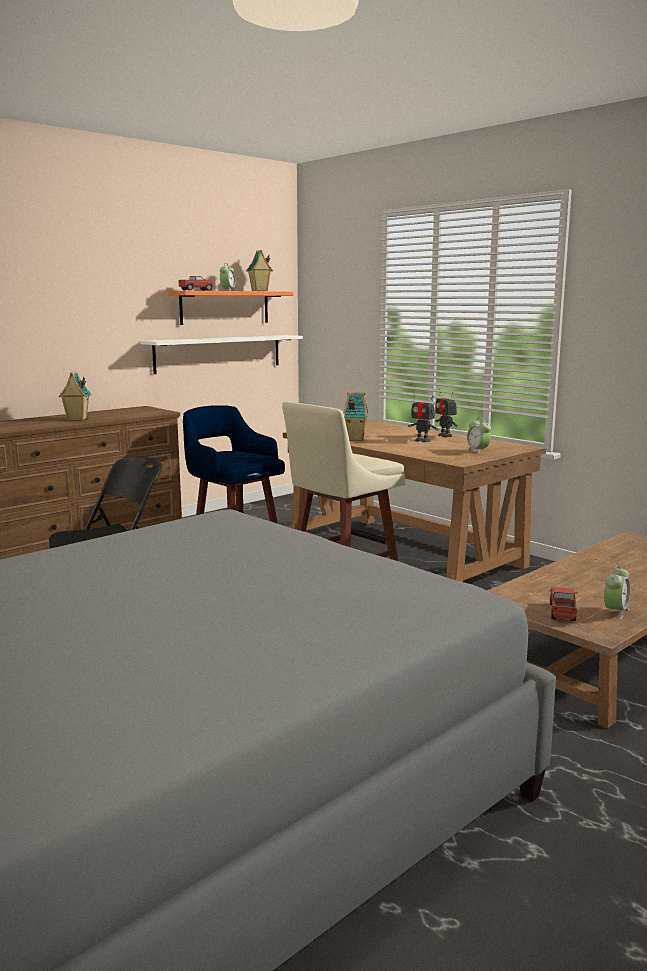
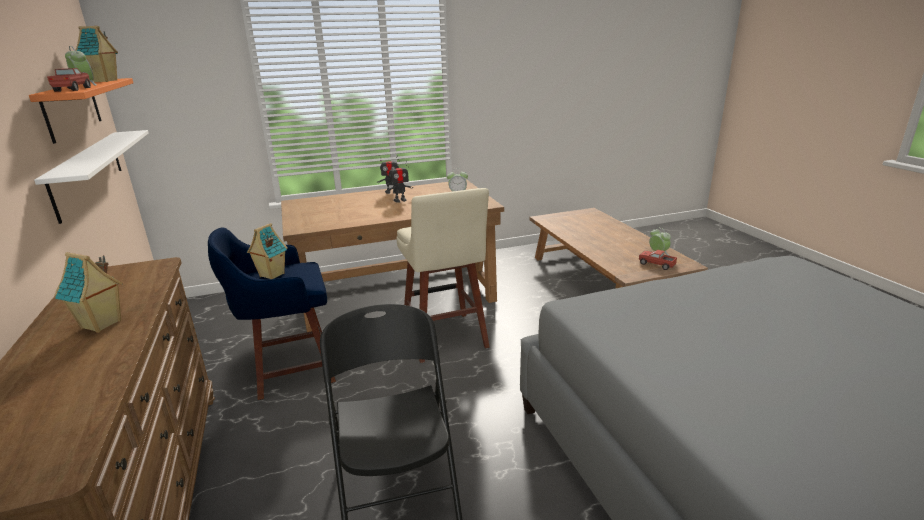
camera: 65 degrees left, 10 degrees up
toy house [343,392,368,440] -> toy house moved to [247,223,288,279]

